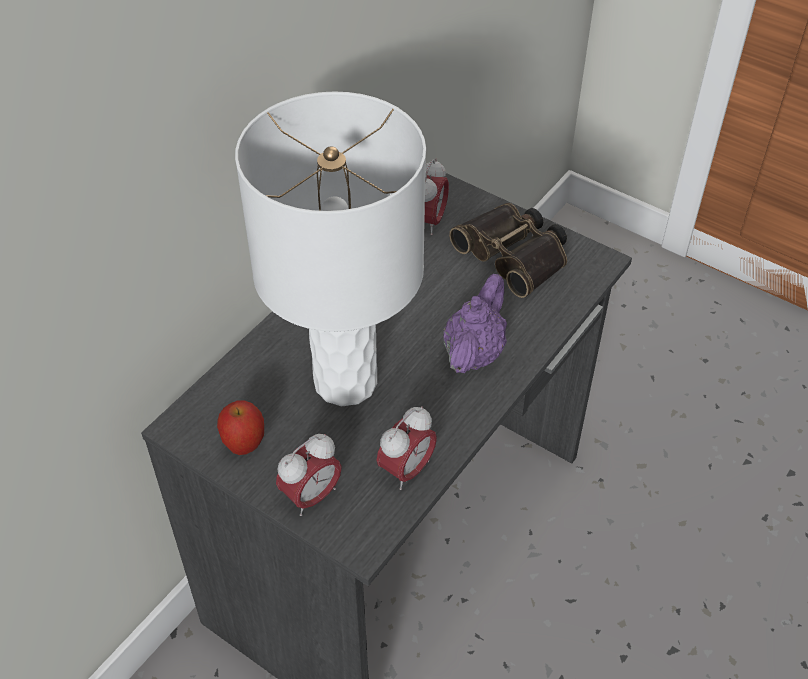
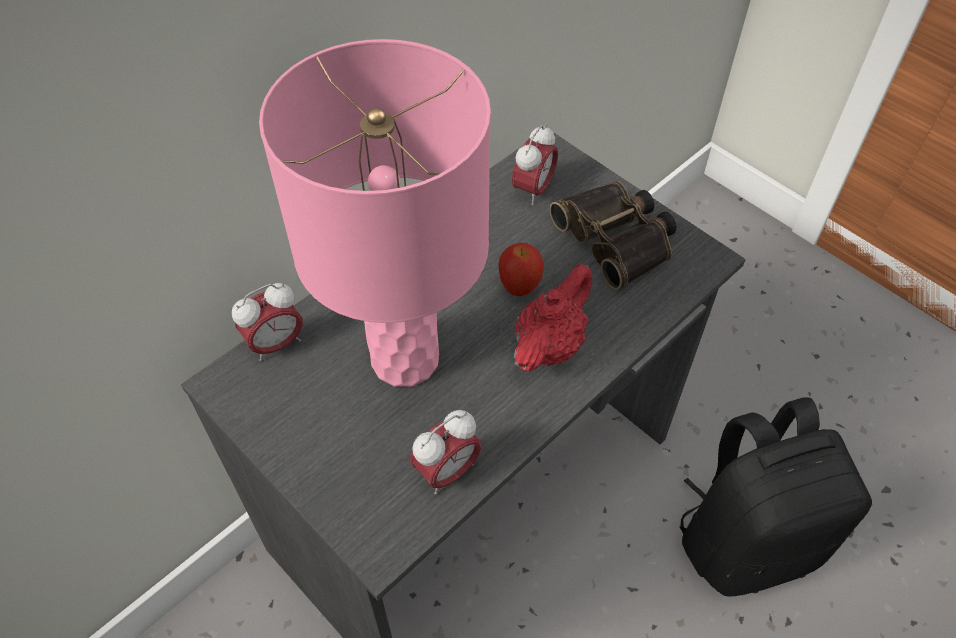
camera: 10 degrees right, 5 degrees up
apple [217,401,264,455] -> apple moved to [499,243,544,296]
white table lamp [235,91,426,406] -> pink table lamp [259,39,491,387]
alarm clock [276,434,342,516] -> alarm clock moved to [232,283,303,361]
purple teapot [443,274,507,373] -> red teapot [514,264,592,372]
none -> black backpack [680,397,872,597]

